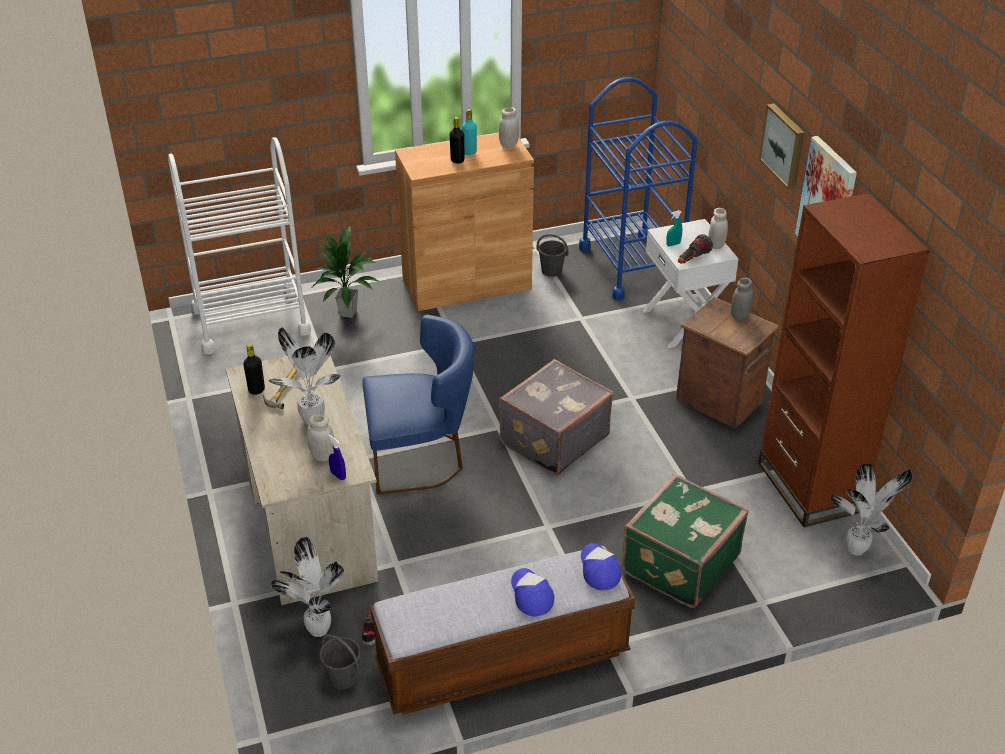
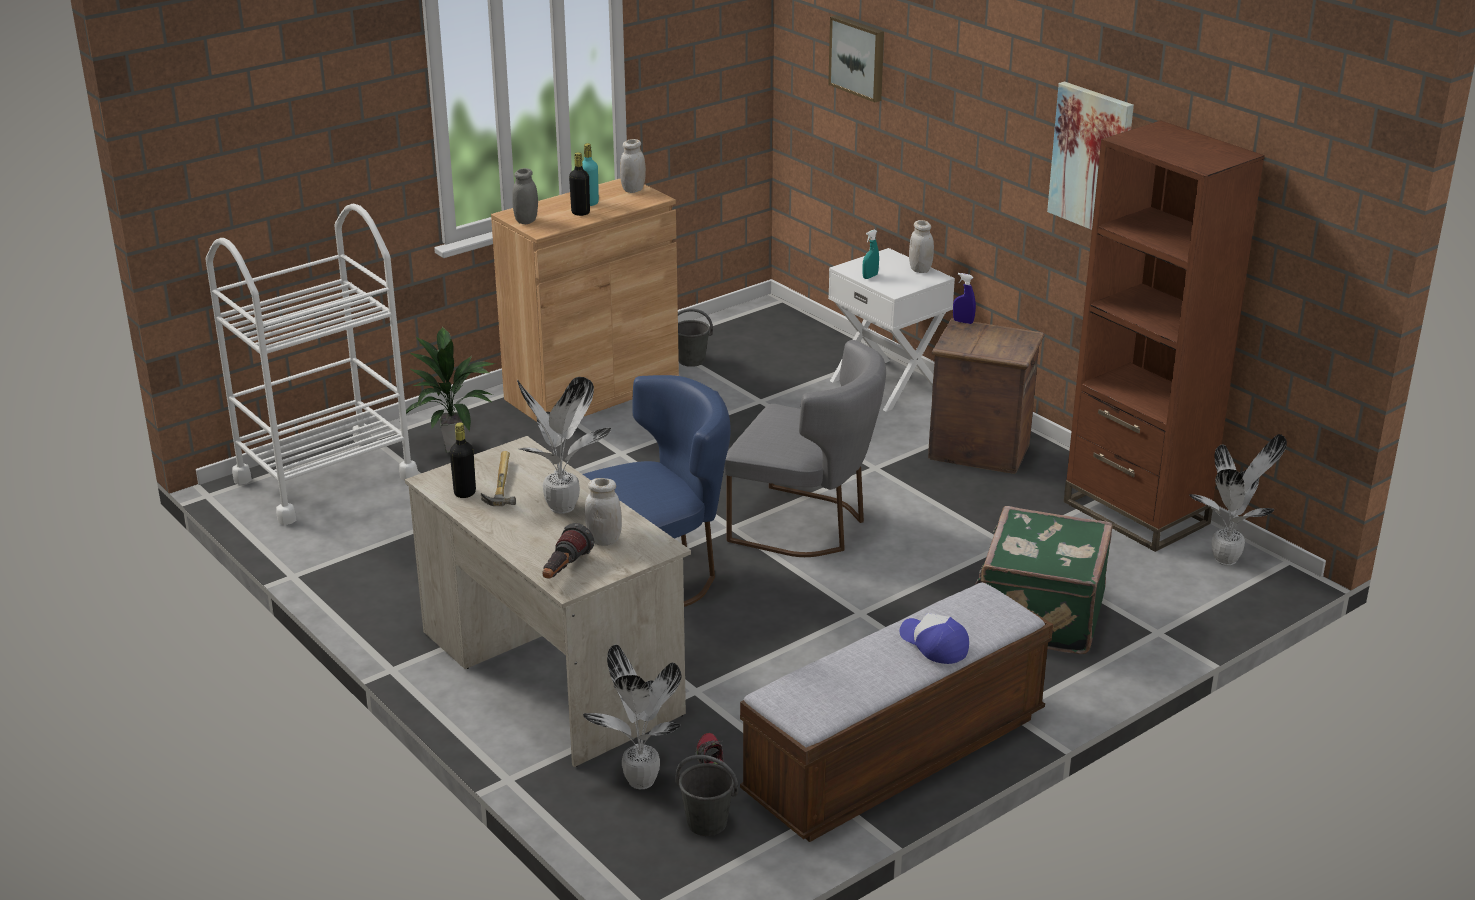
camera: 20 degrees left, 10 degrees down
blue spray bottle [328,435,346,480] -> blue spray bottle moved to [953,273,976,324]
grey suitcase [499,359,613,476] -> grey chair [724,340,886,557]
blue cart [579,77,698,300] -> none
cap [581,543,622,590] -> none
flashlight [678,234,713,264] -> flashlight moved to [542,523,594,579]
grey jar [731,278,753,321] -> grey jar moved to [512,168,538,224]
picture [759,103,805,190] -> picture moved to [828,15,884,103]

